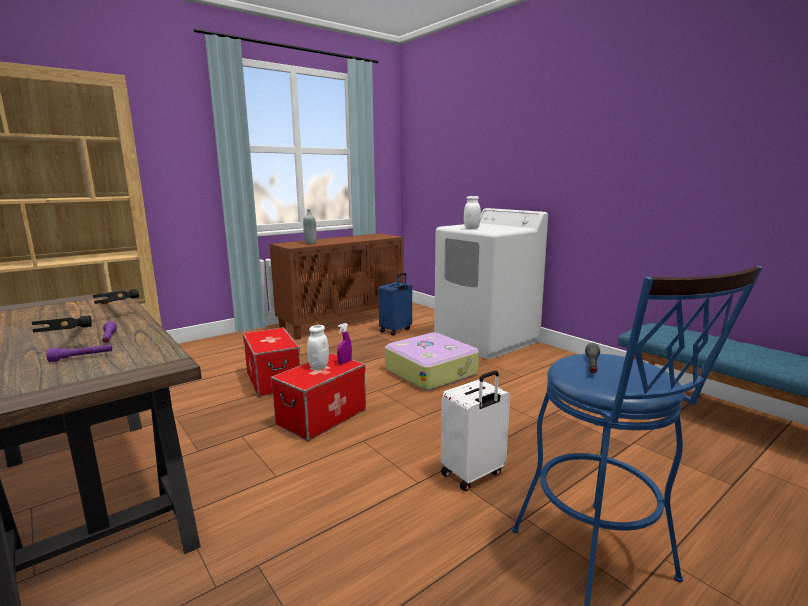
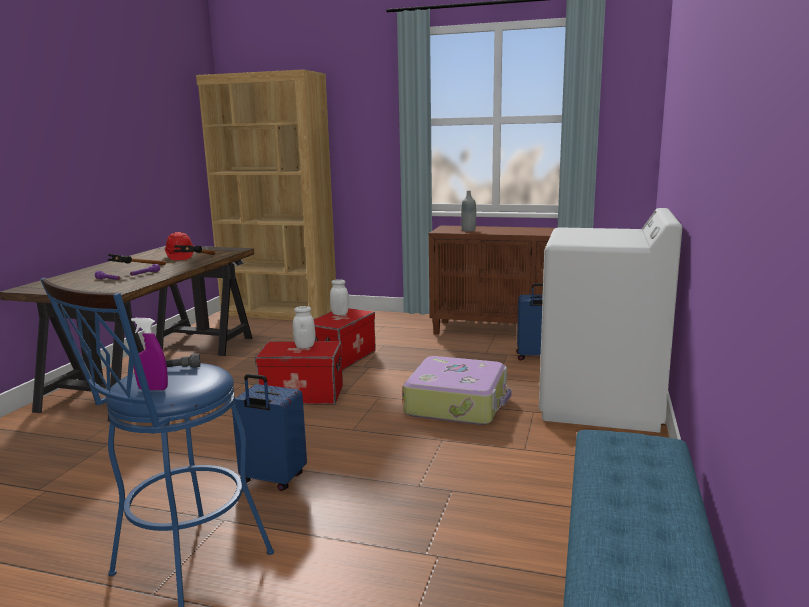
camera: 55 degrees right, 0 degrees up
purple spray bottle [337,323,352,364] -> purple spray bottle moved to [131,318,168,390]
white suitcase [441,370,510,491] -> blue suitcase [232,374,307,491]
white jar [464,196,481,229] -> white jar moved to [330,279,349,316]
none -> red hard hat [165,232,194,260]

